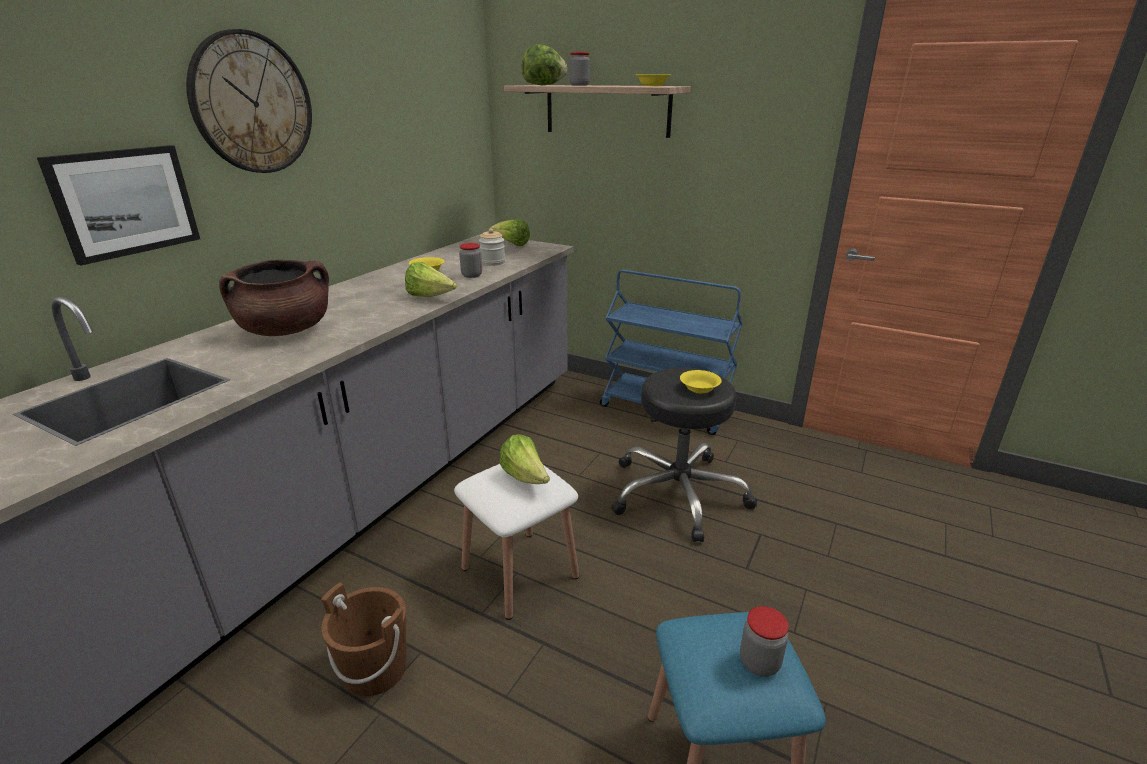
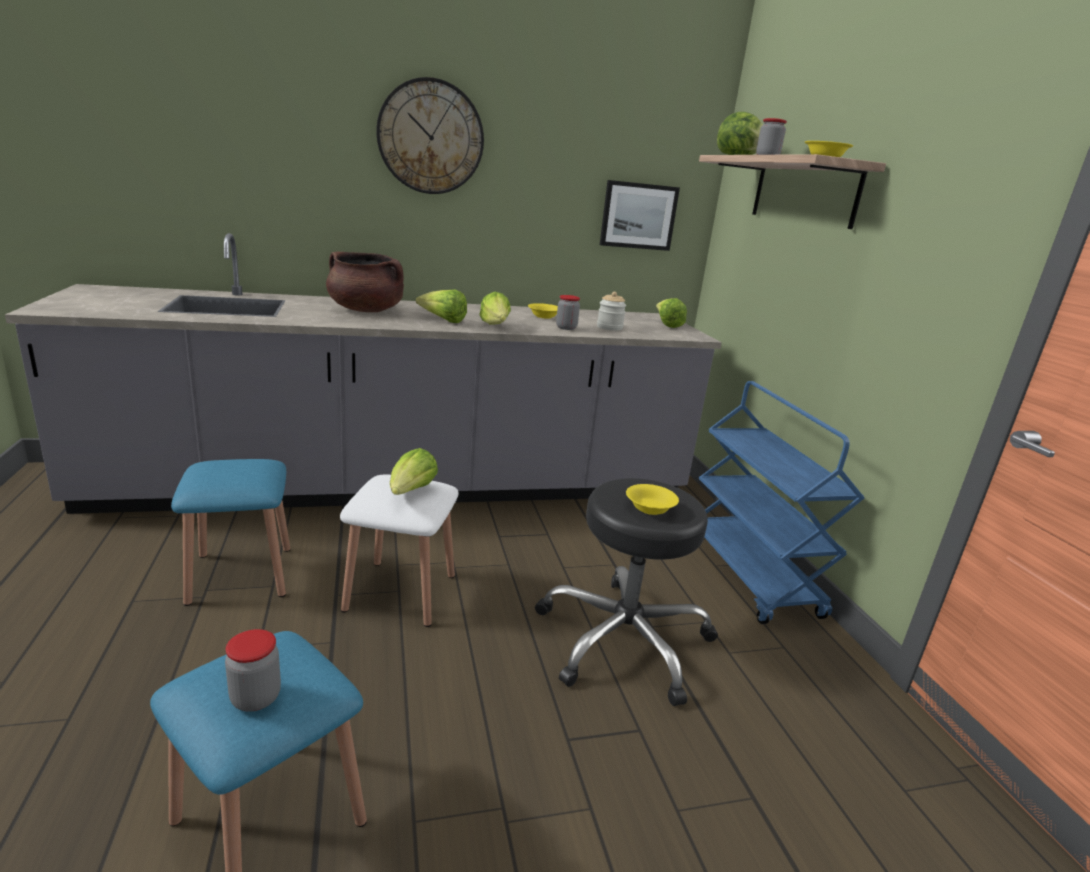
camera: 45 degrees right, 5 degrees down
picture [37,145,200,266] -> picture moved to [600,180,680,251]
brown bucket [321,582,407,696] -> blue stool [171,459,290,606]
none -> lettuce [416,290,467,323]

